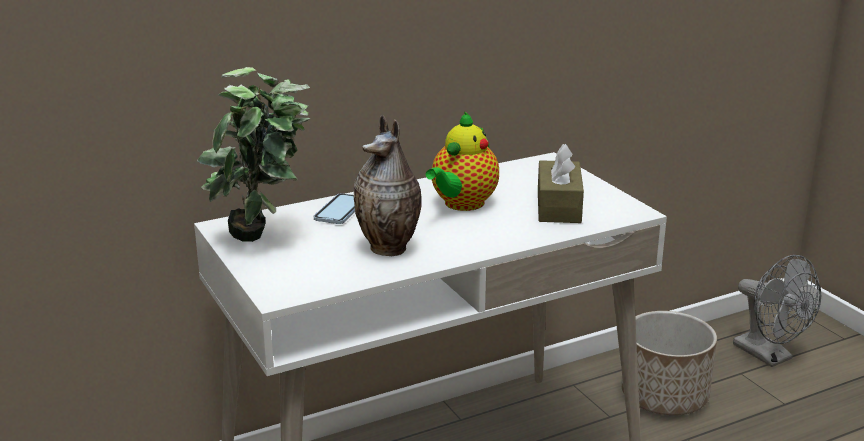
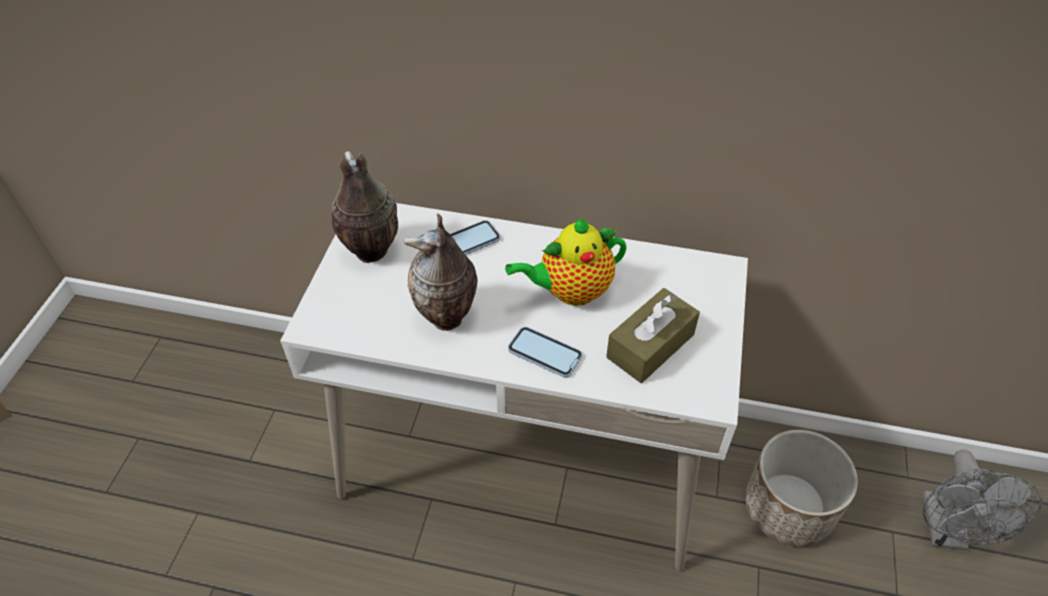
camera: 40 degrees right, 25 degrees up
potted plant [197,67,310,242] -> vase [331,151,398,263]
none -> phone [508,327,582,378]

